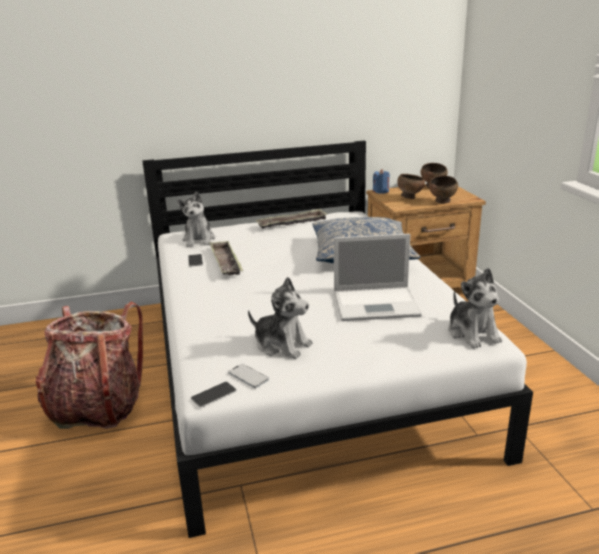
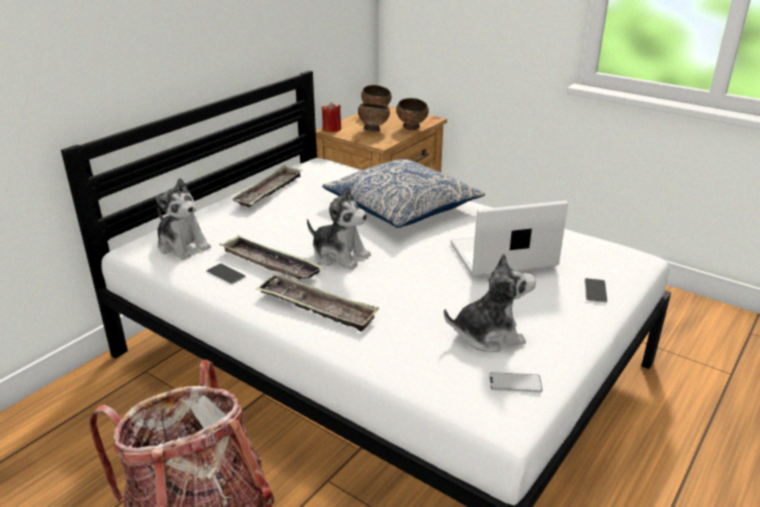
camera: 40 degrees left, 5 degrees up
phone [191,382,237,407] -> phone moved to [585,278,607,303]
laptop [334,234,422,321] -> laptop turned 150 degrees counterclockwise [451,201,568,277]
blue candle [373,169,390,194] -> red candle [322,102,341,132]
plush toy [448,268,502,349] -> plush toy moved to [307,186,371,270]
none -> tray [256,274,379,332]

